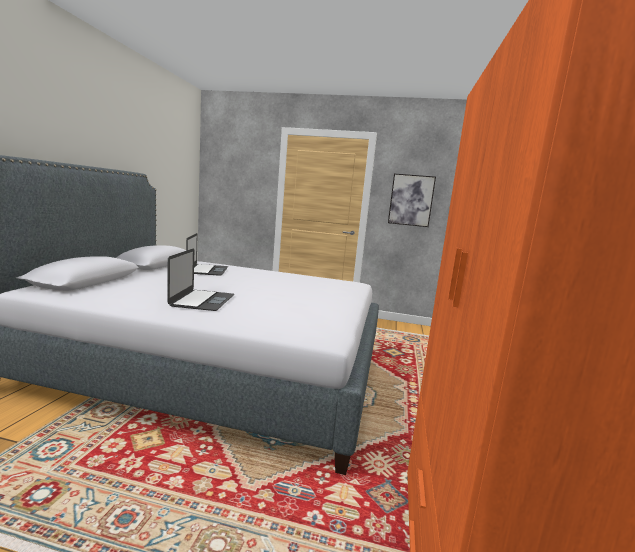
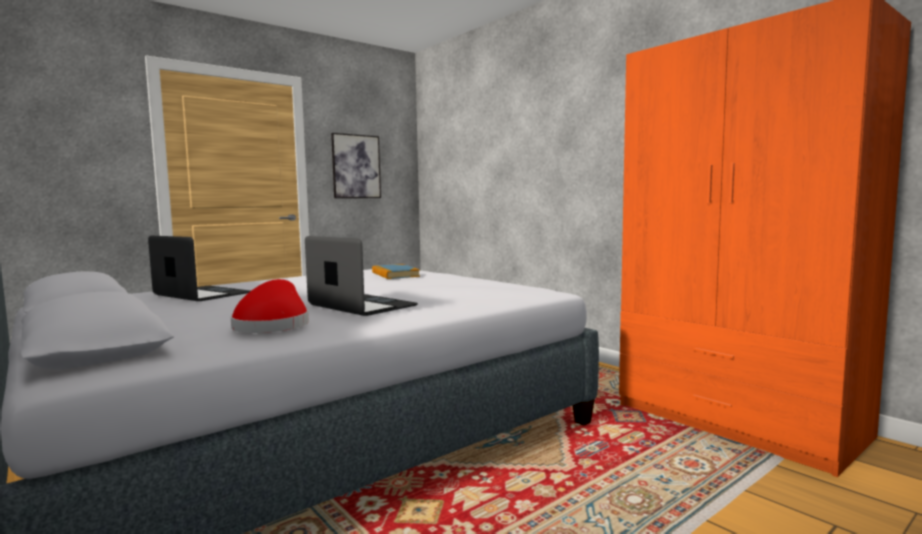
camera: 50 degrees left, 5 degrees down
none -> red hat [230,279,309,333]
none -> book [372,264,420,279]

